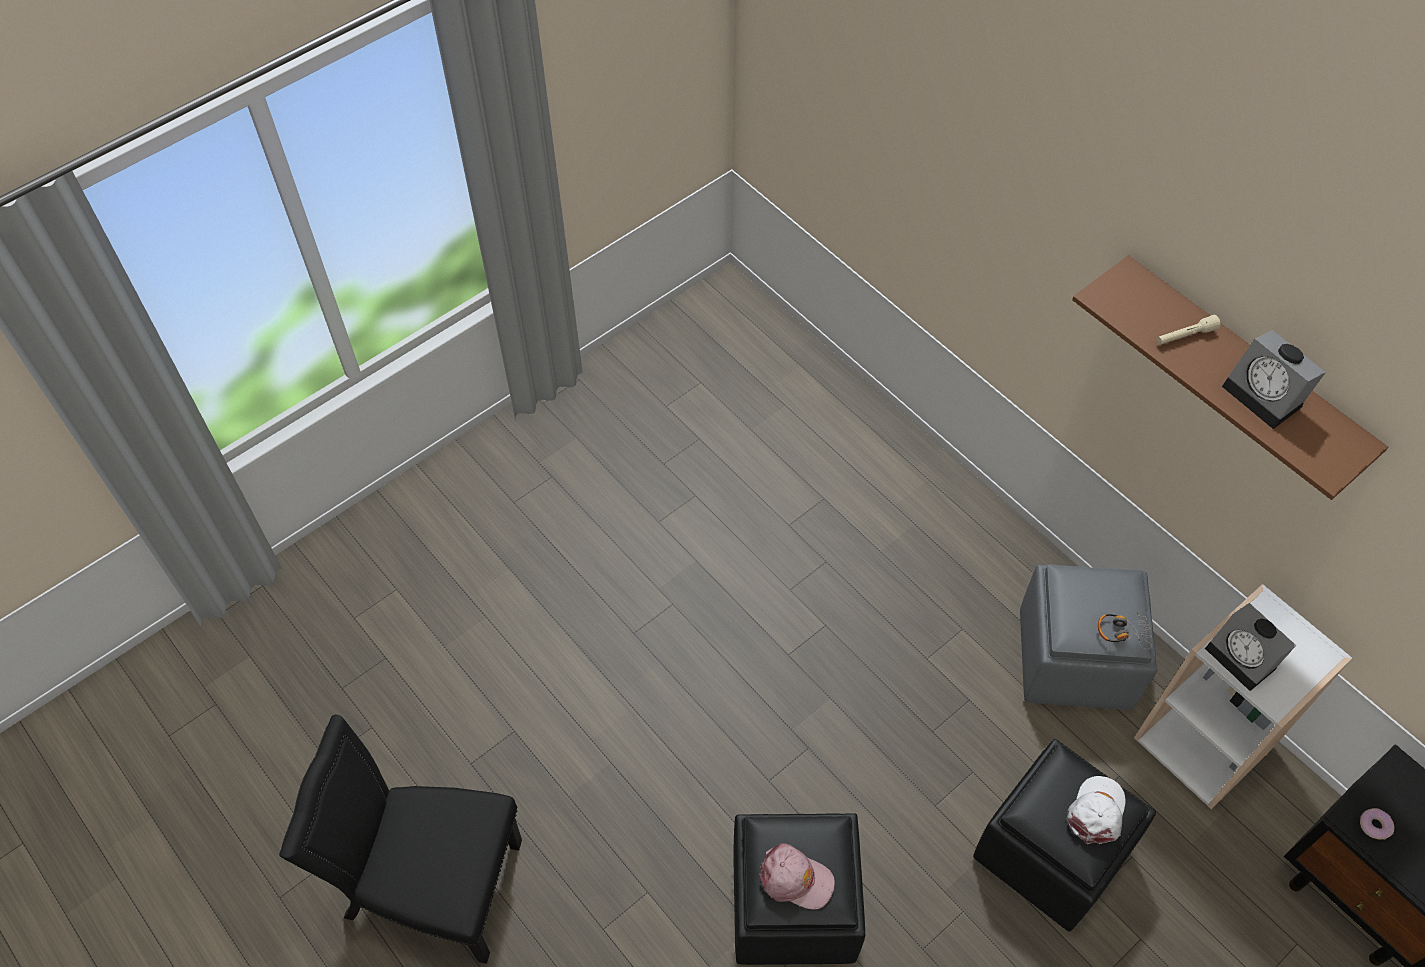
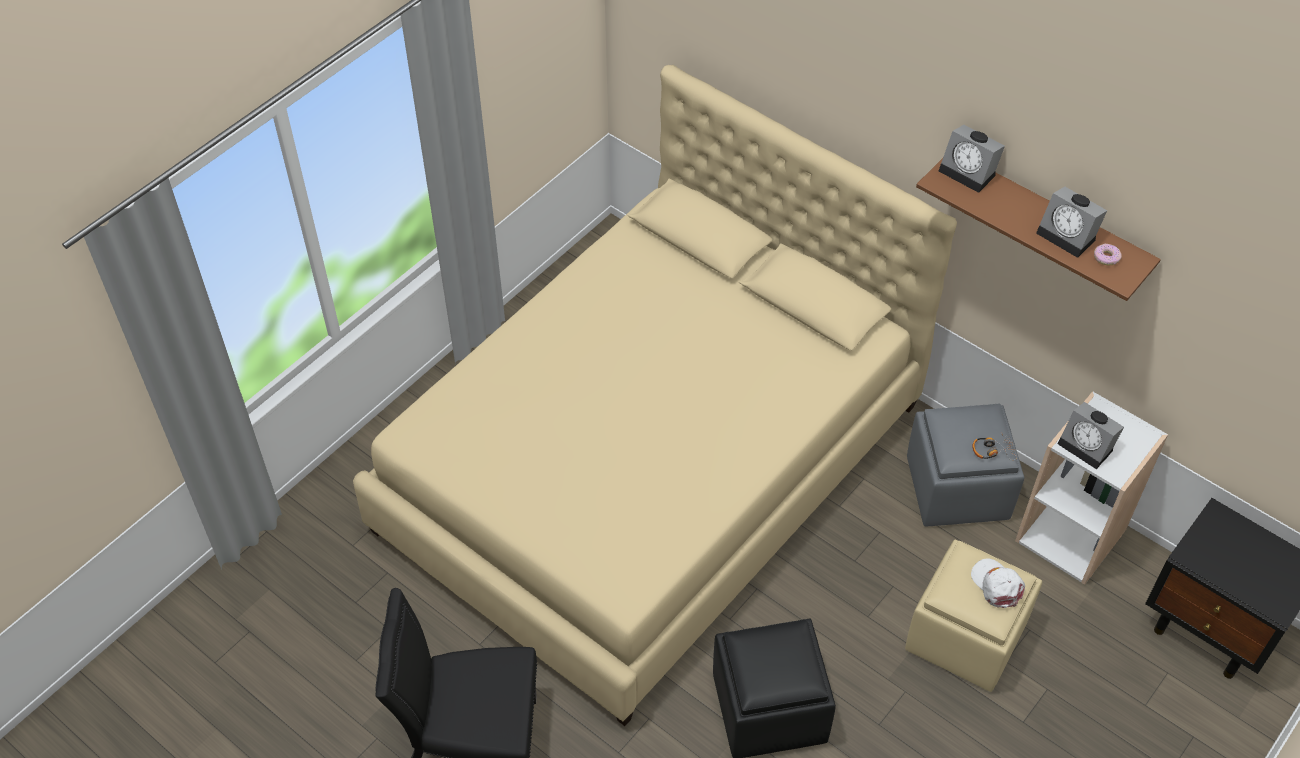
camera: 10 degrees left, 5 degrees down
pink cap [759,843,835,909] -> none
black ottoman [973,739,1156,932] -> beige ottoman [905,540,1042,692]
white cap [1067,776,1126,844] -> white cap turned 45 degrees counterclockwise [971,558,1025,608]
beige flashlight [1157,315,1221,345] -> none
donut [1360,808,1394,840] -> donut moved to [1094,244,1122,265]
none -> beige bed [353,65,957,726]
none -> alarm clock [939,125,1005,193]

